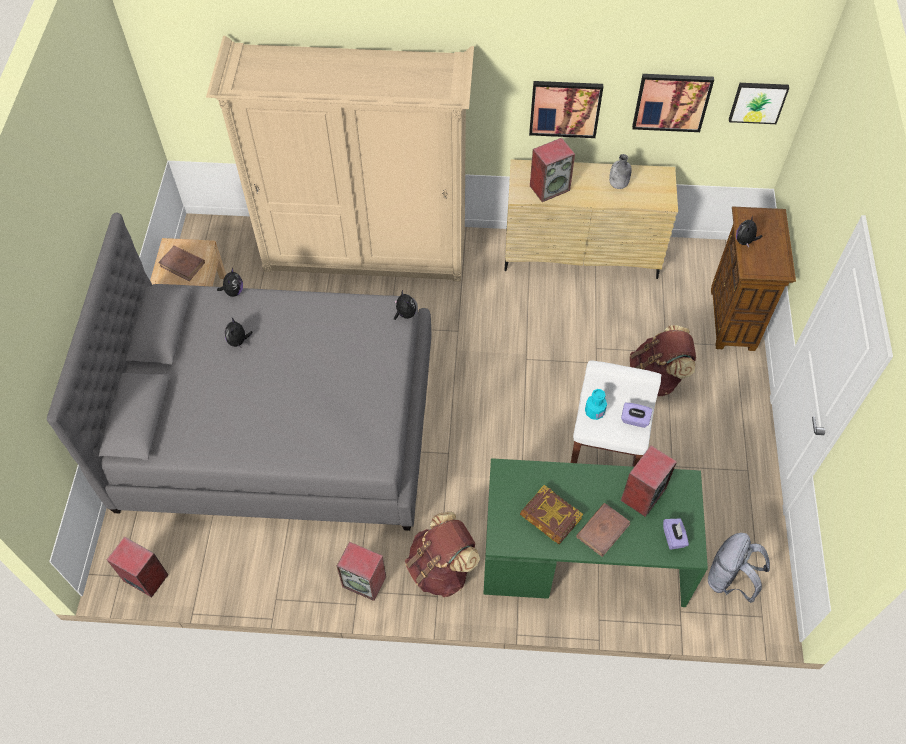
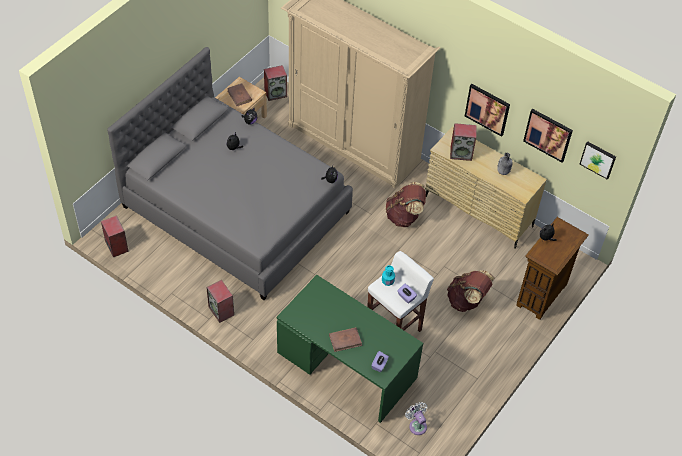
camera: 30 degrees right, 5 degrees down
brown backpack [405,512,480,597] -> brown backpack moved to [386,182,426,227]
book [520,485,583,544] -> none
speaker [621,445,677,517] -> speaker moved to [264,65,287,101]
grey backpack [708,533,770,603] -> white fan [405,402,427,435]

